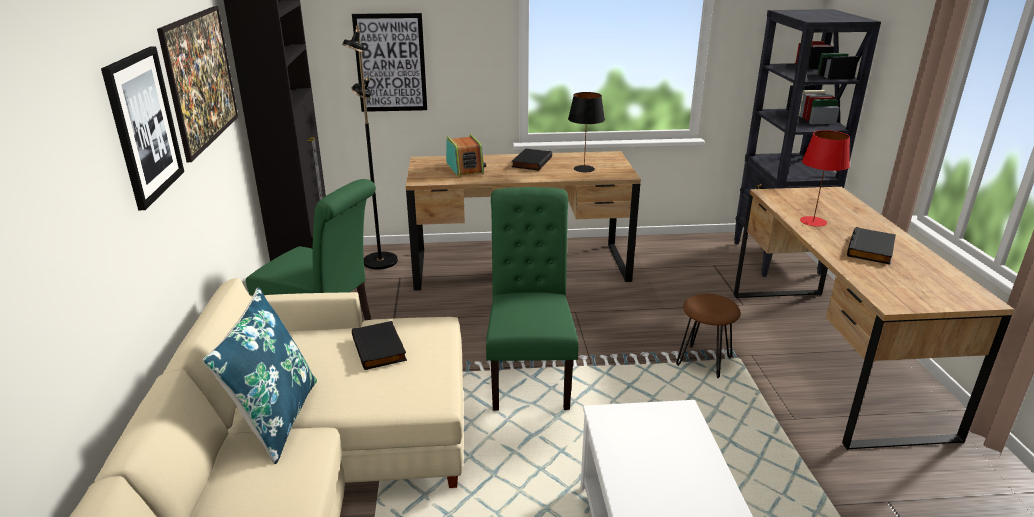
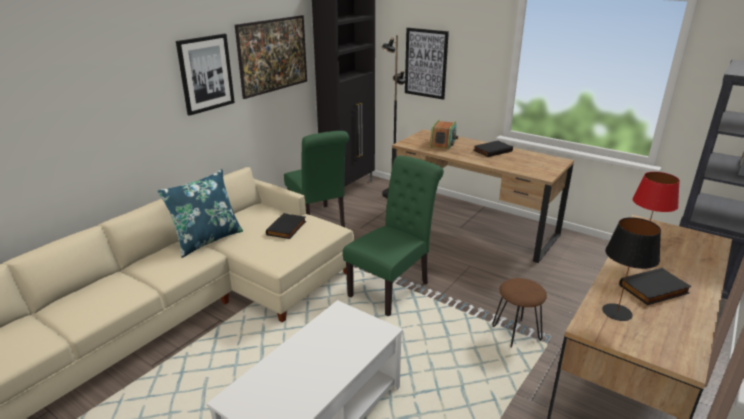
camera: 40 degrees right, 0 degrees up
black table lamp [568,92,605,173] -> black table lamp moved to [602,217,661,321]

